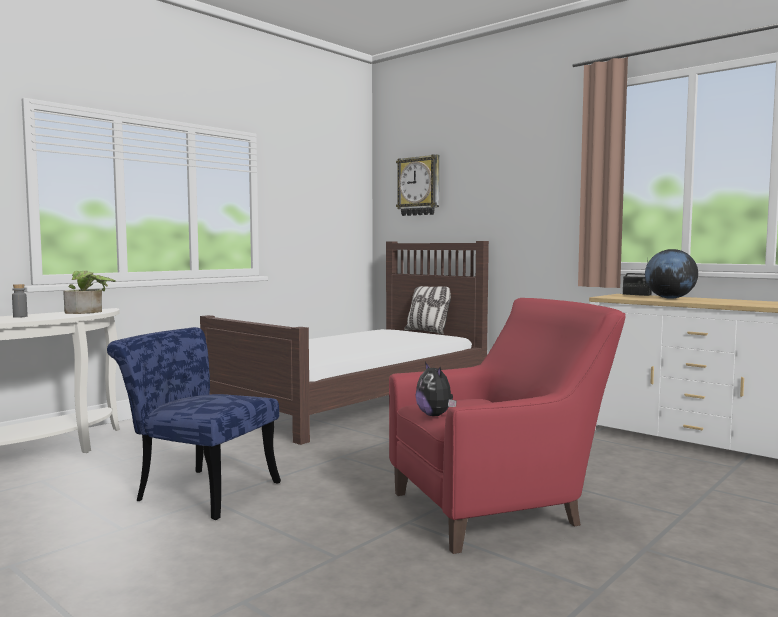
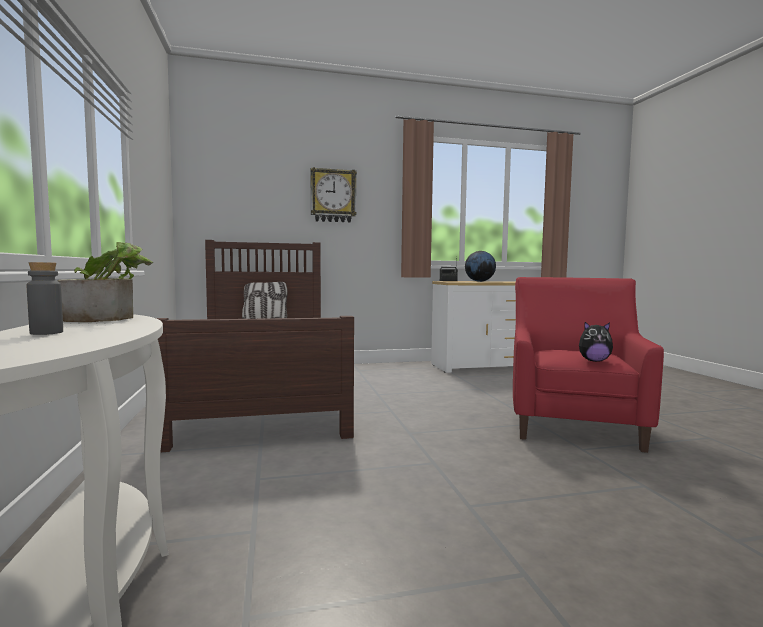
camera: 55 degrees left, 0 degrees up
blue chair [107,327,281,520] -> none
wall clock [396,154,439,216] -> wall clock moved to [311,167,357,223]

